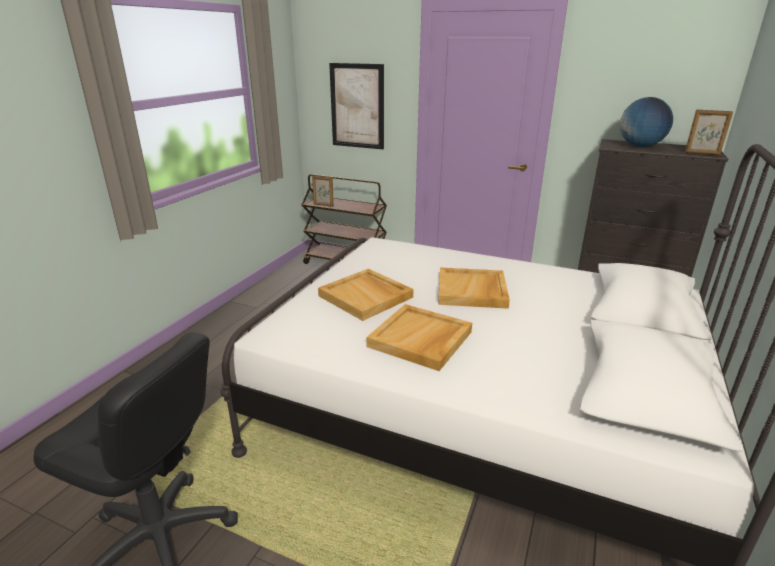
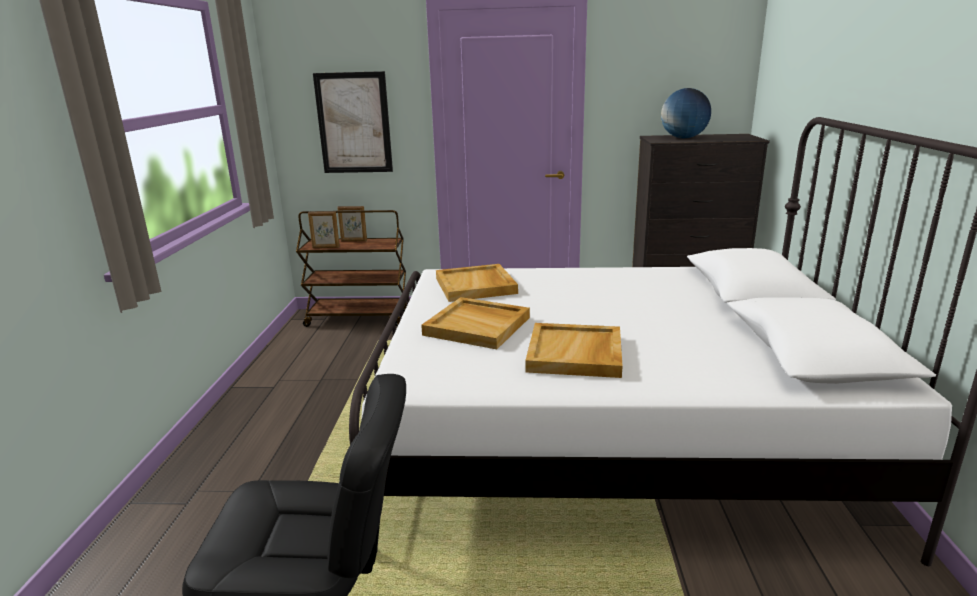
camera: 20 degrees left, 5 degrees down
beige tray [438,268,510,309] -> beige tray moved to [436,264,518,302]
picture frame [685,110,733,155] -> picture frame moved to [337,206,367,241]

